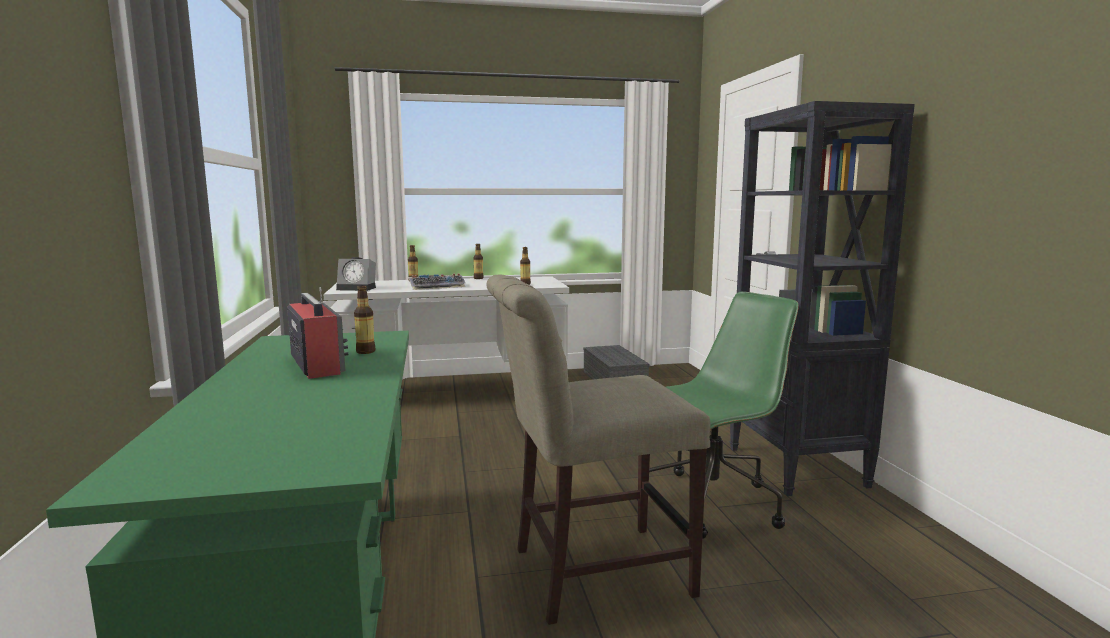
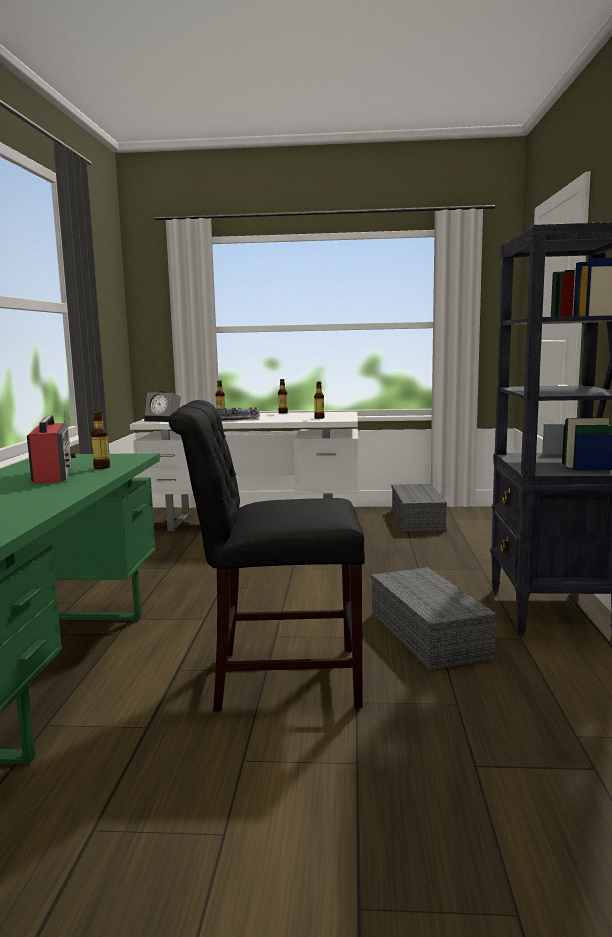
camera: 15 degrees right, 0 degrees up
beige chair [486,274,711,625] -> black chair [169,400,365,711]
green office chair [637,292,799,539] -> grey storage box [371,567,497,671]

